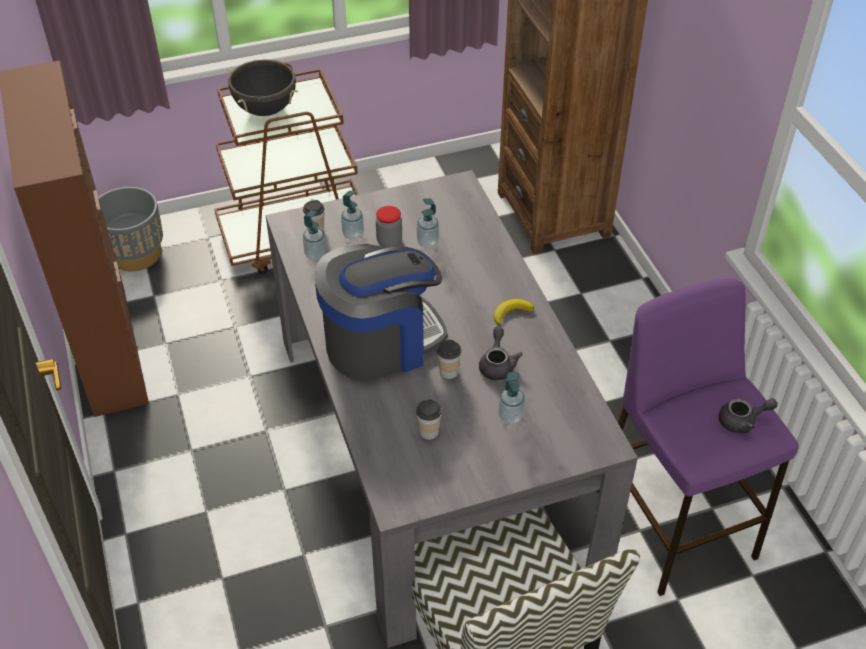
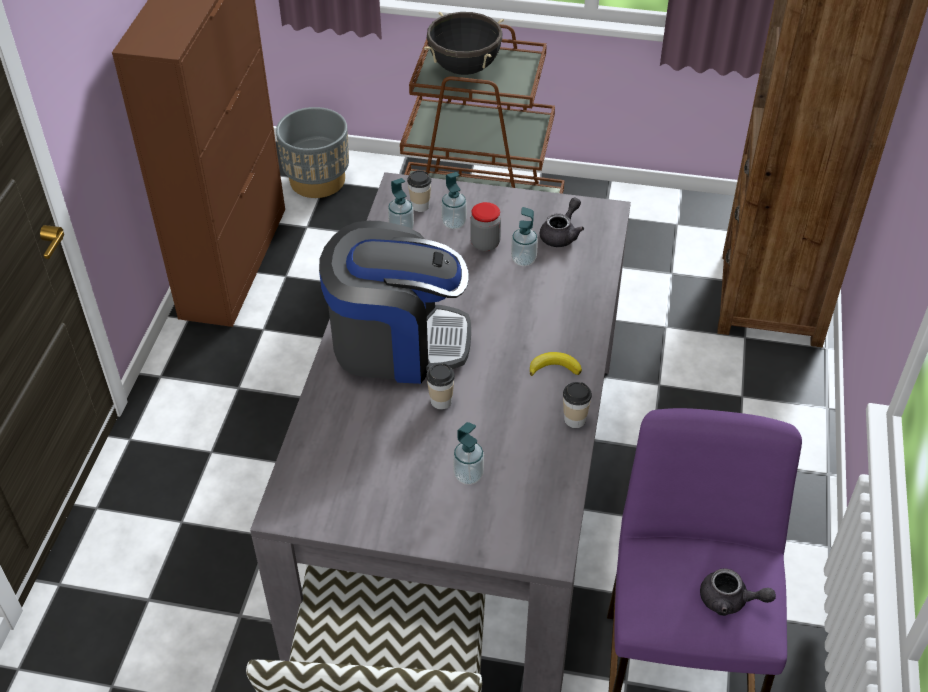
camera: 30 degrees right, 0 degrees up
cup [416,399,442,440] -> cup moved to [563,382,592,428]
grey teapot [479,327,523,380] -> grey teapot moved to [540,197,584,247]

